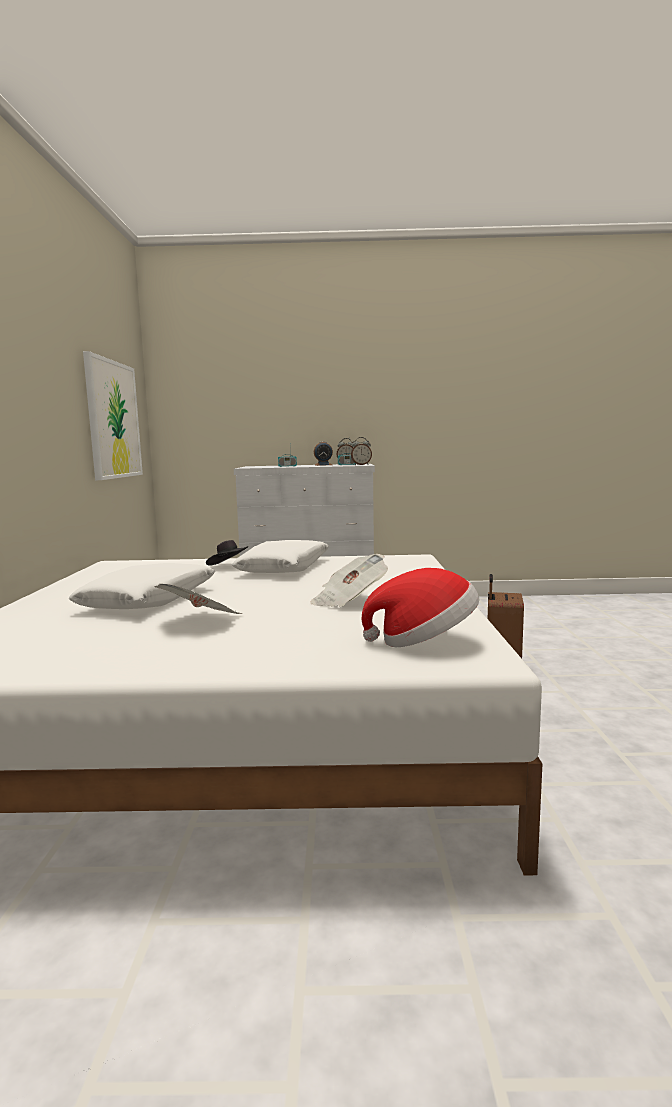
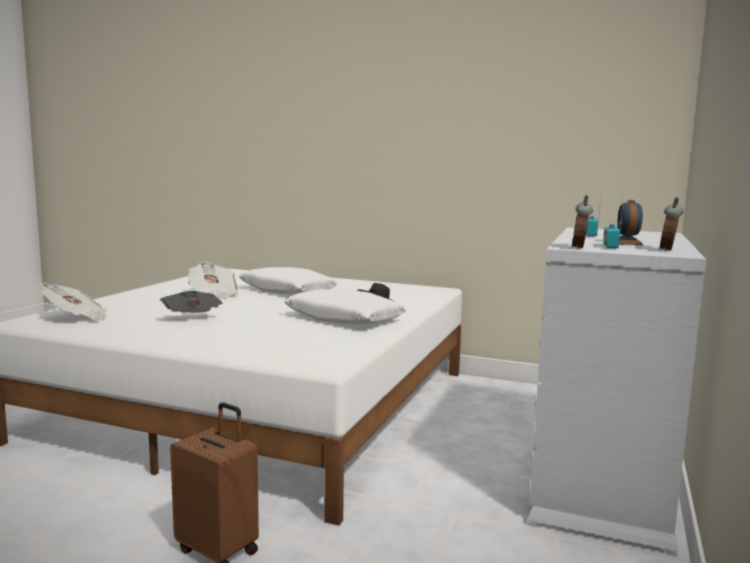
camera: 110 degrees right, 0 degrees up
picture [83,351,143,480] -> none
hat [361,568,479,647] -> newspaper [41,283,107,321]

